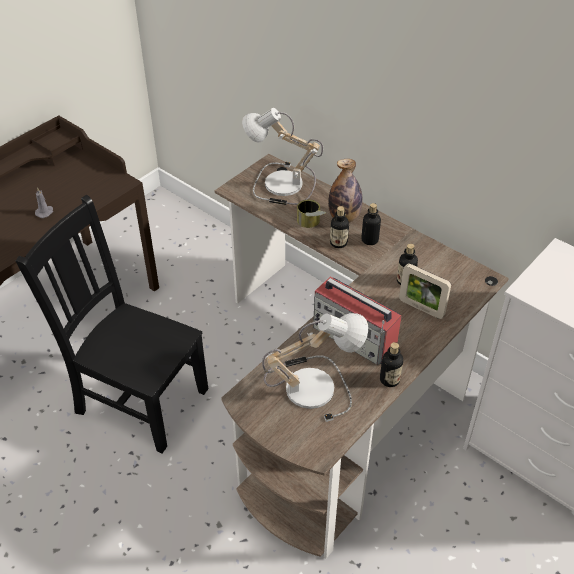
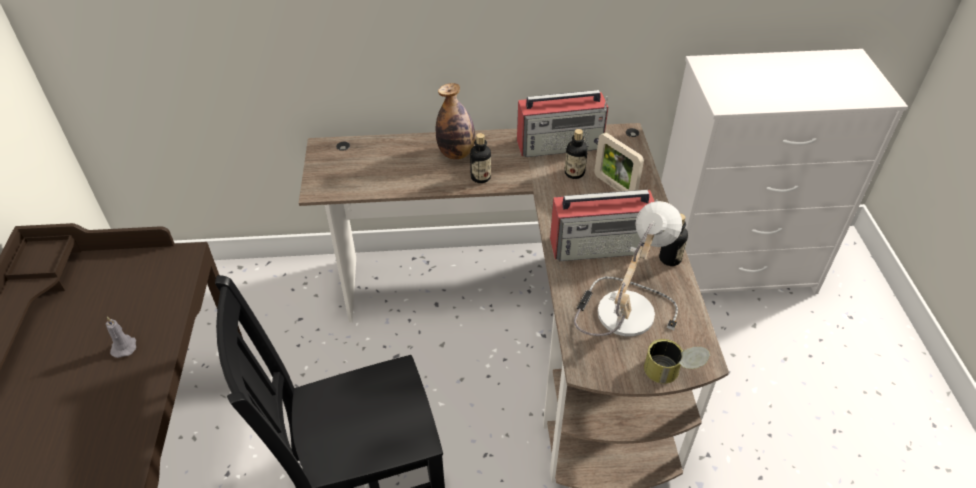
camera: 45 degrees left, 0 degrees up
table lamp [242,108,323,205] -> none
can [297,200,326,228] -> can moved to [644,339,710,384]
bottle [362,203,381,245] -> none
picture frame [399,264,451,319] -> picture frame turned 60 degrees clockwise [594,132,644,191]
none -> radio [517,90,608,157]

